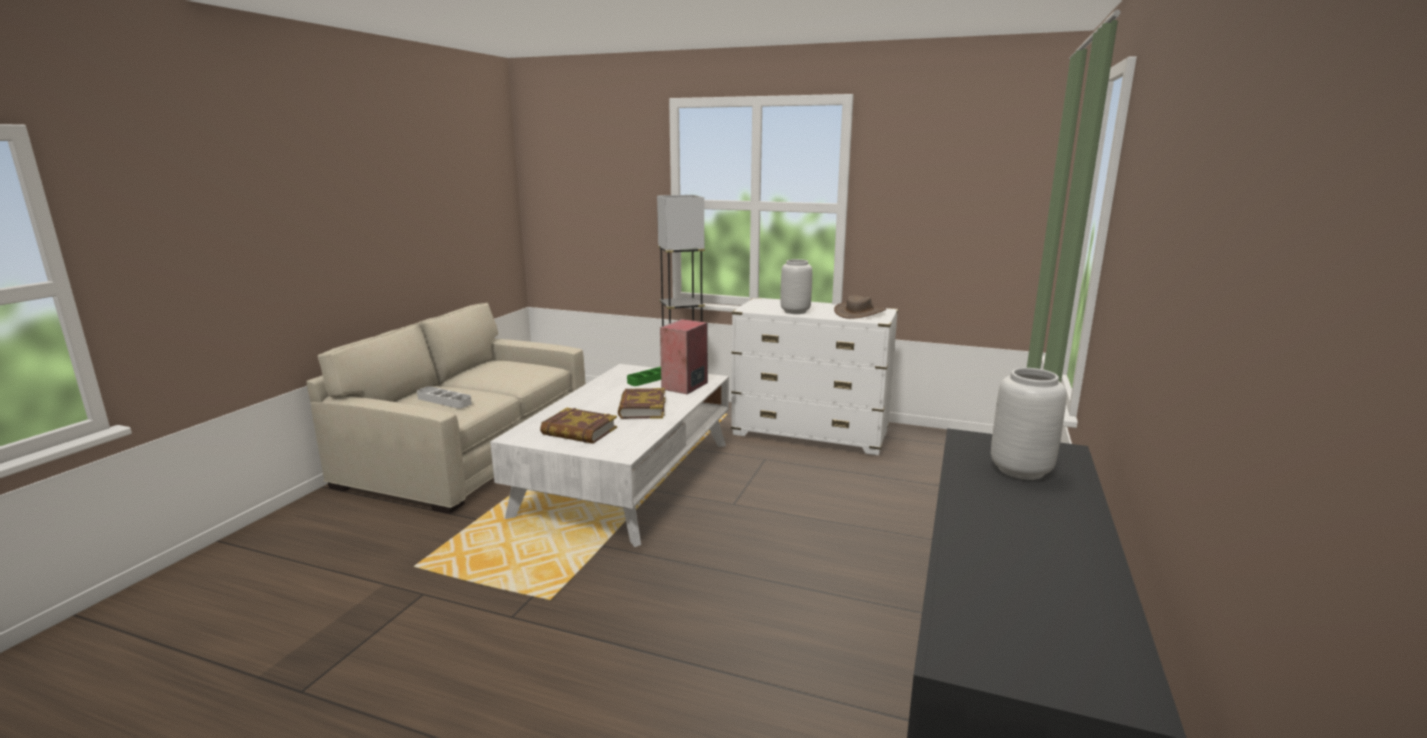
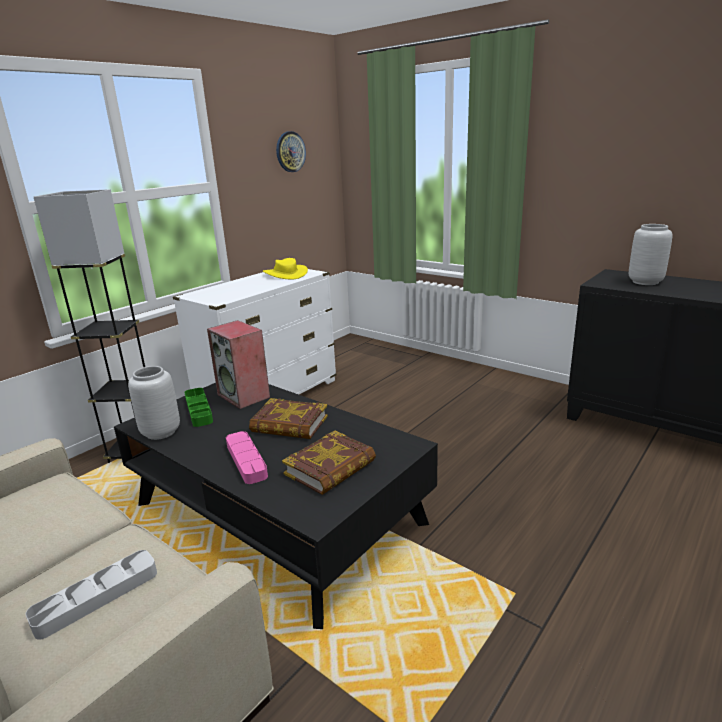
camera: 70 degrees left, 5 degrees up
white coffee table [490,364,729,547] -> black coffee table [114,383,438,629]
grey vase [780,259,812,314] -> grey vase moved to [128,366,180,440]
brown hat [834,295,886,319] -> yellow hat [263,258,308,279]
none -> pink tray [226,431,268,484]
none -> wall clock [276,131,306,172]

